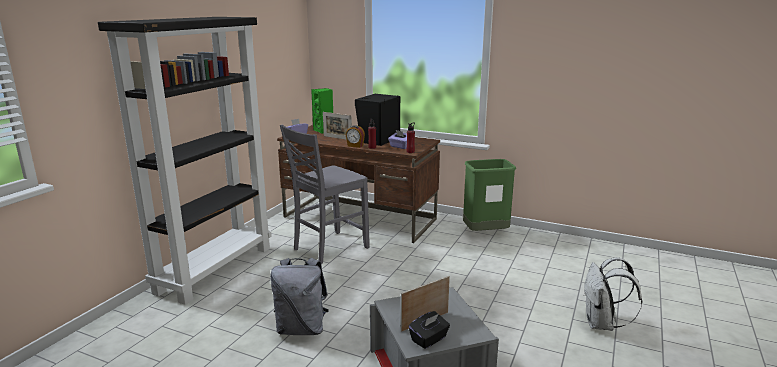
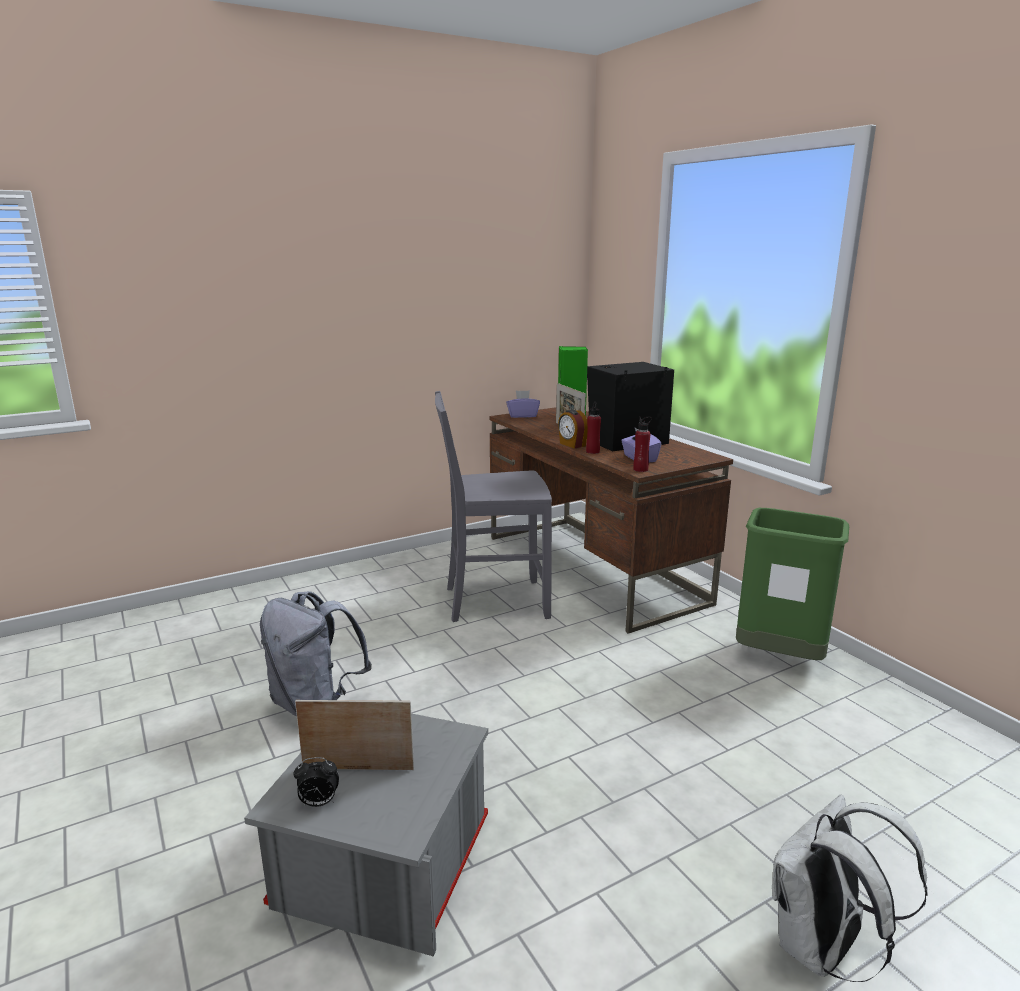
camera: 35 degrees right, 0 degrees up
black bookcase [98,17,272,305] -> none
black tissue box [408,311,450,349] -> alarm clock [293,757,339,807]

